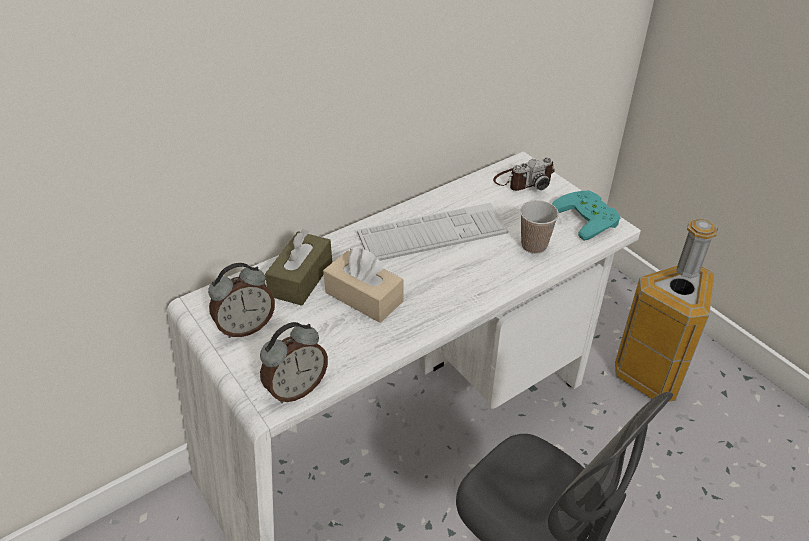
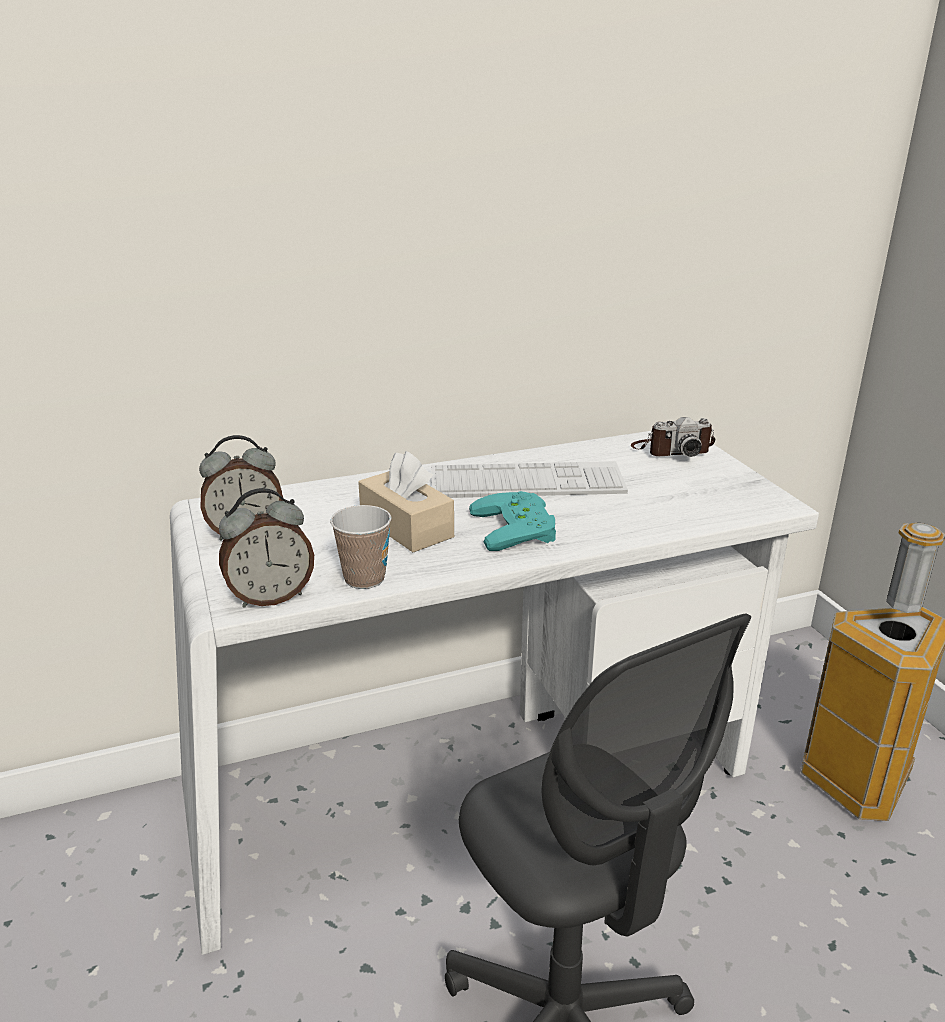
camera: 15 degrees right, 15 degrees down
brown tissue box [265,229,332,306] -> none
cup [520,200,559,254] -> cup moved to [330,505,391,589]
turquoise game controller [552,190,621,241] -> turquoise game controller moved to [469,491,556,551]

